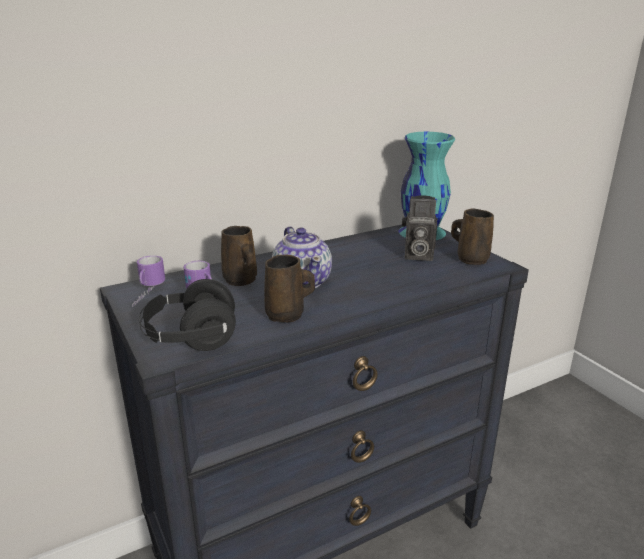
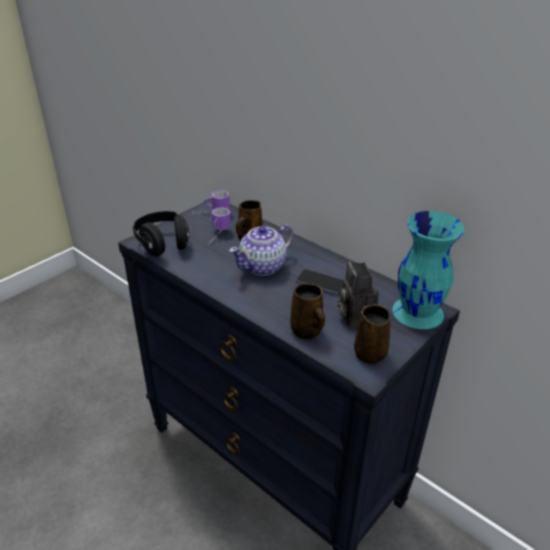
camera: 70 degrees right, 10 degrees up
brown mug [264,255,315,322] -> brown mug moved to [290,283,325,339]
none -> phone [296,269,344,295]

